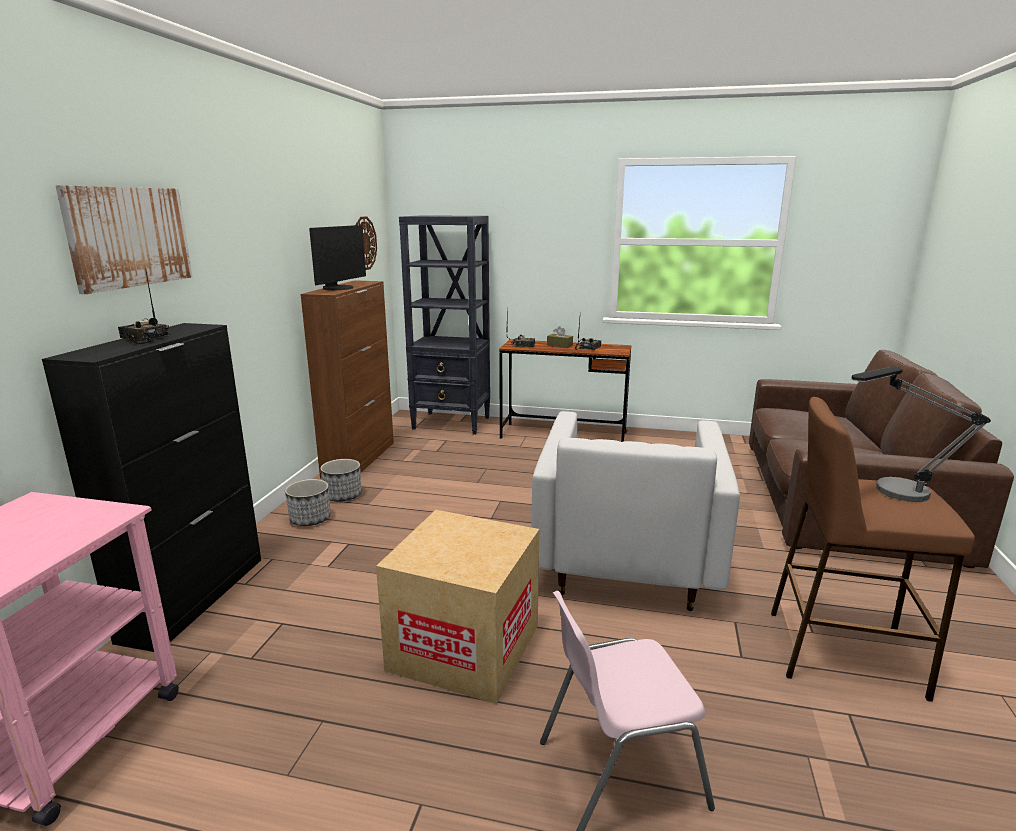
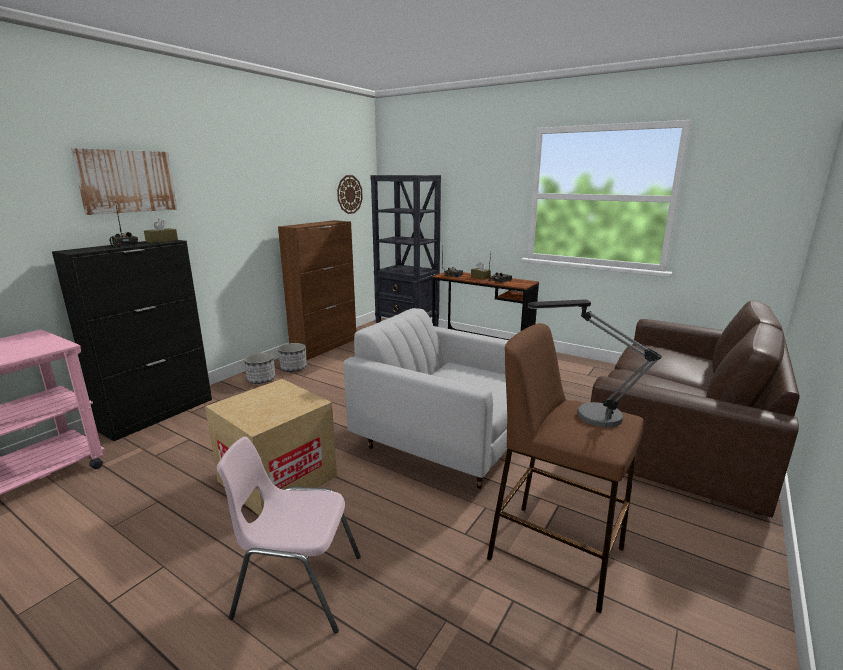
camera: 20 degrees right, 0 degrees up
monitor [309,225,366,290] -> none
white armchair [532,411,740,611] -> white armchair turned 90 degrees clockwise [344,308,509,489]
none -> brown tissue box [144,219,178,243]

